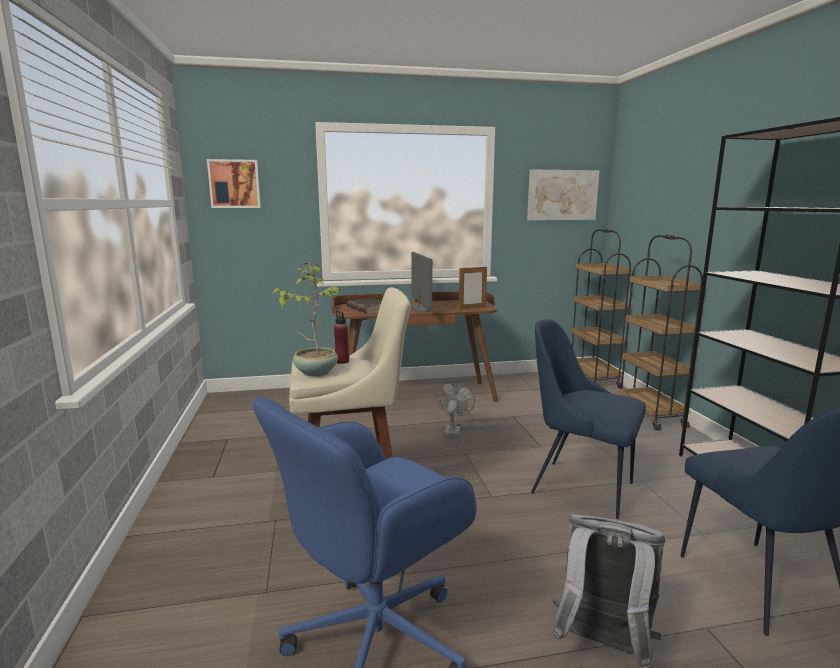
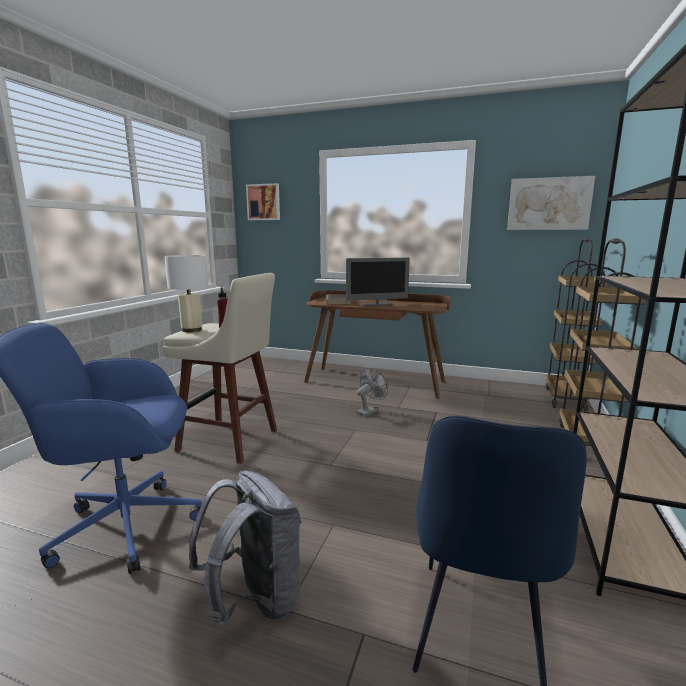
camera: 30 degrees right, 0 degrees up
potted plant [272,263,342,376] -> white table lamp [165,255,208,332]
monitor [411,252,432,312] -> monitor turned 60 degrees clockwise [346,258,410,306]
picture frame [459,267,487,310] -> none
blue chair [531,319,646,519] -> none

